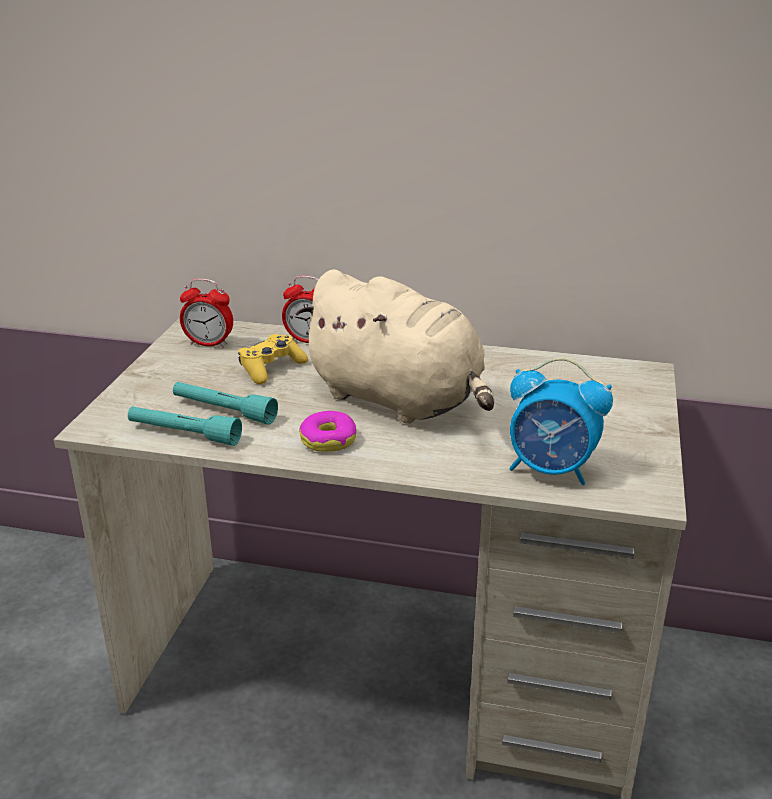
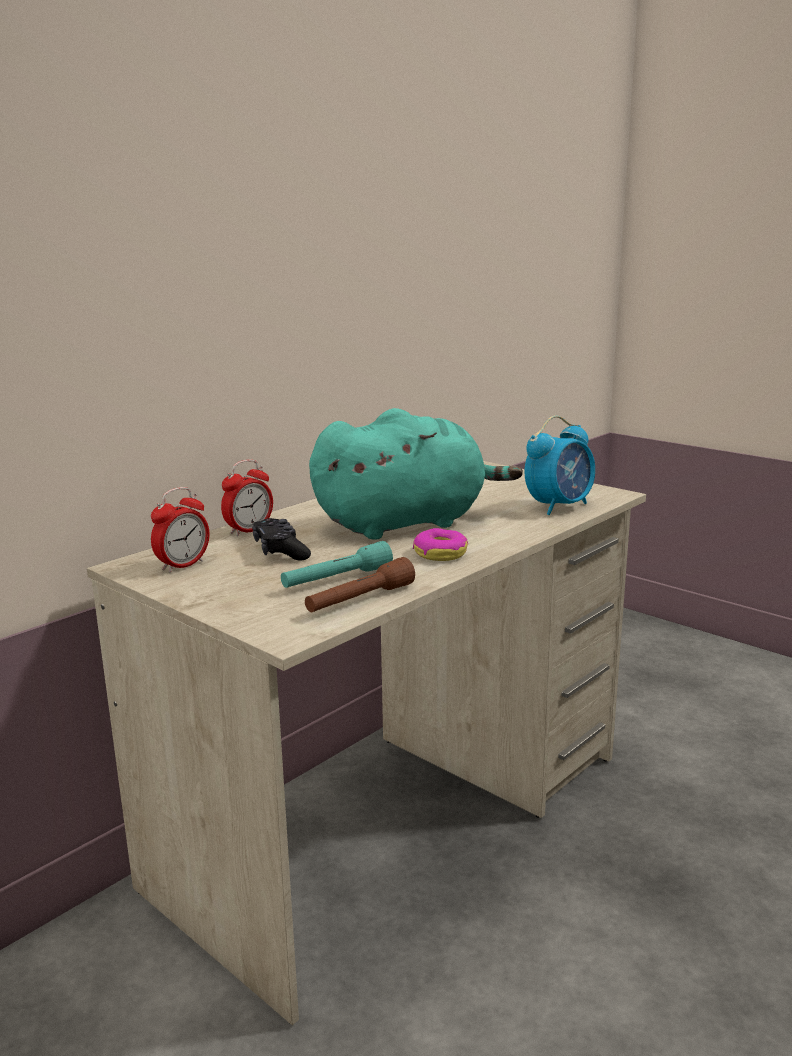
camera: 60 degrees left, 10 degrees down
turquoise flashlight [128,407,242,446] -> brown flashlight [305,557,415,612]
yellow game controller [238,334,308,384] -> black game controller [252,518,311,561]
beige plush toy [296,269,494,424] -> turquoise plush toy [309,408,523,540]

